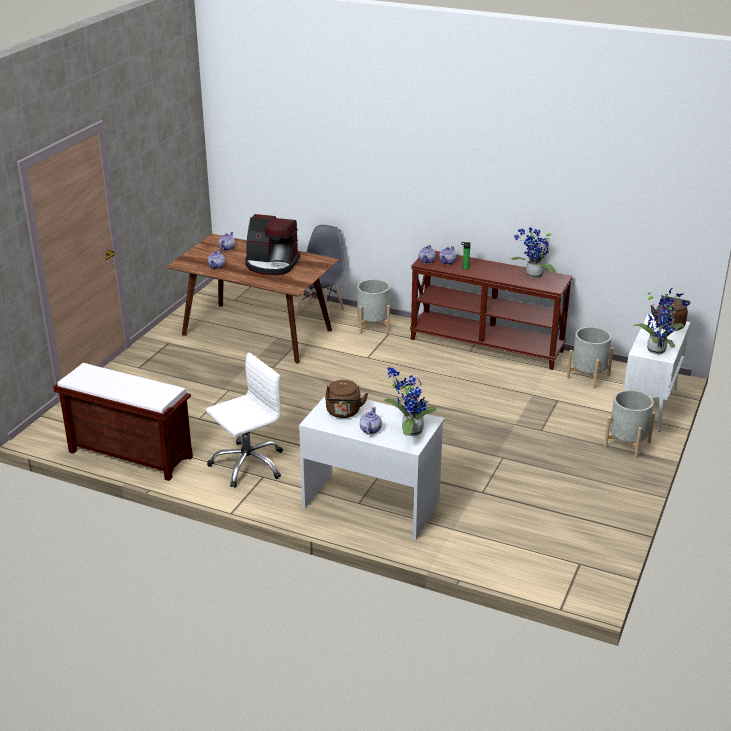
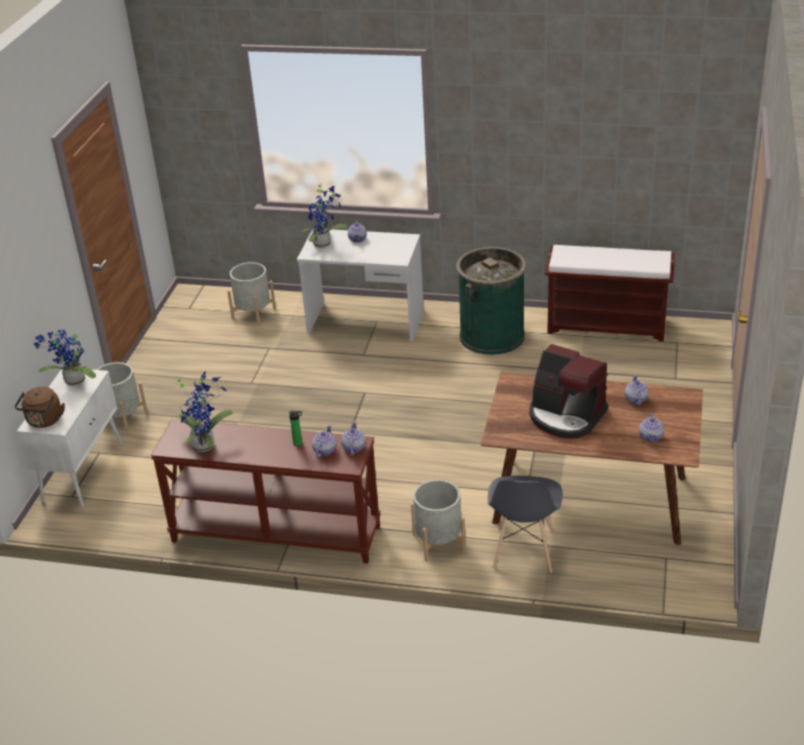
camera: 170 degrees right, 5 degrees up
white office chair [206,352,283,488] -> green trash can [456,247,527,355]
coffee machine [245,214,300,275] -> coffee machine turned 150 degrees counterclockwise [529,344,608,439]
brown kettle [325,380,368,418] -> none
grey planter [567,327,614,389] -> grey planter moved to [227,262,276,325]

